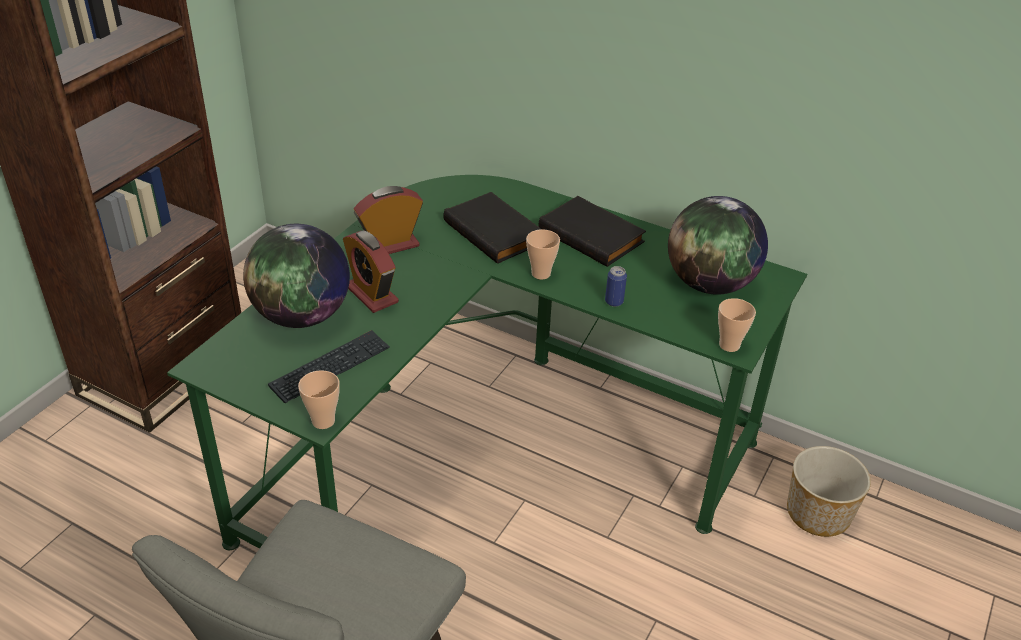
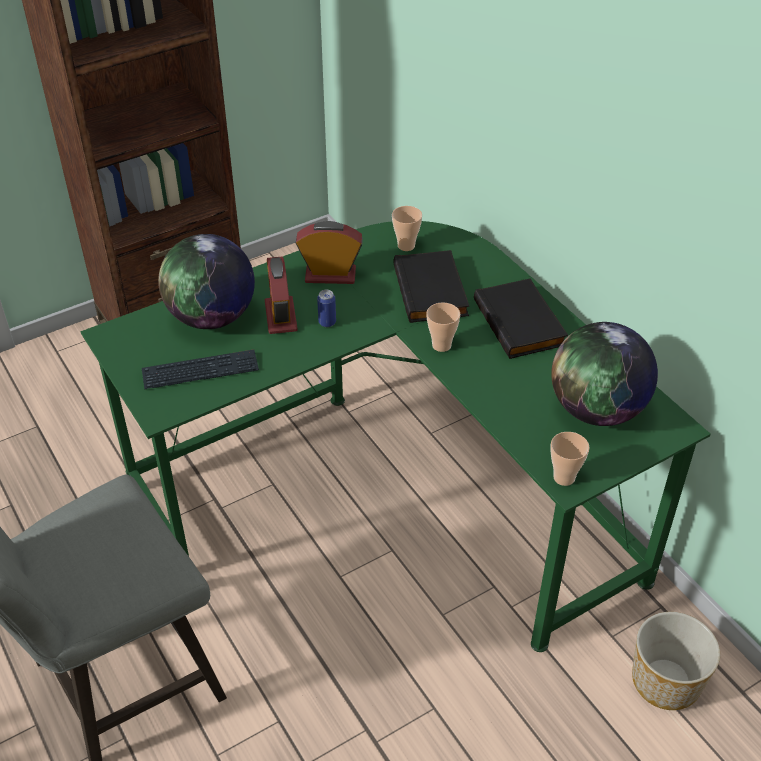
camera: 30 degrees right, 5 degrees up
cup [298,370,340,429] -> cup moved to [392,206,422,251]
can [605,266,627,307] -> can moved to [317,290,336,327]

